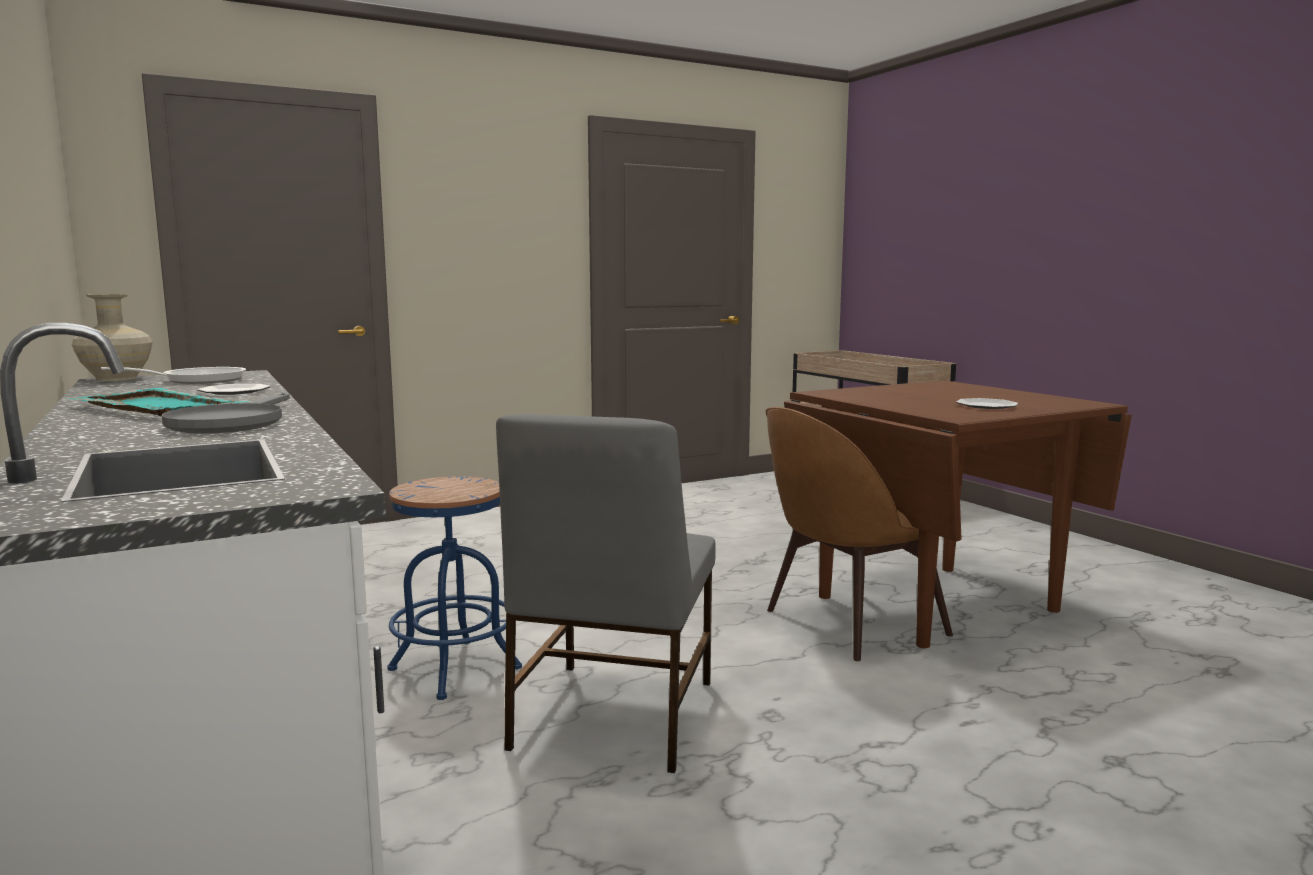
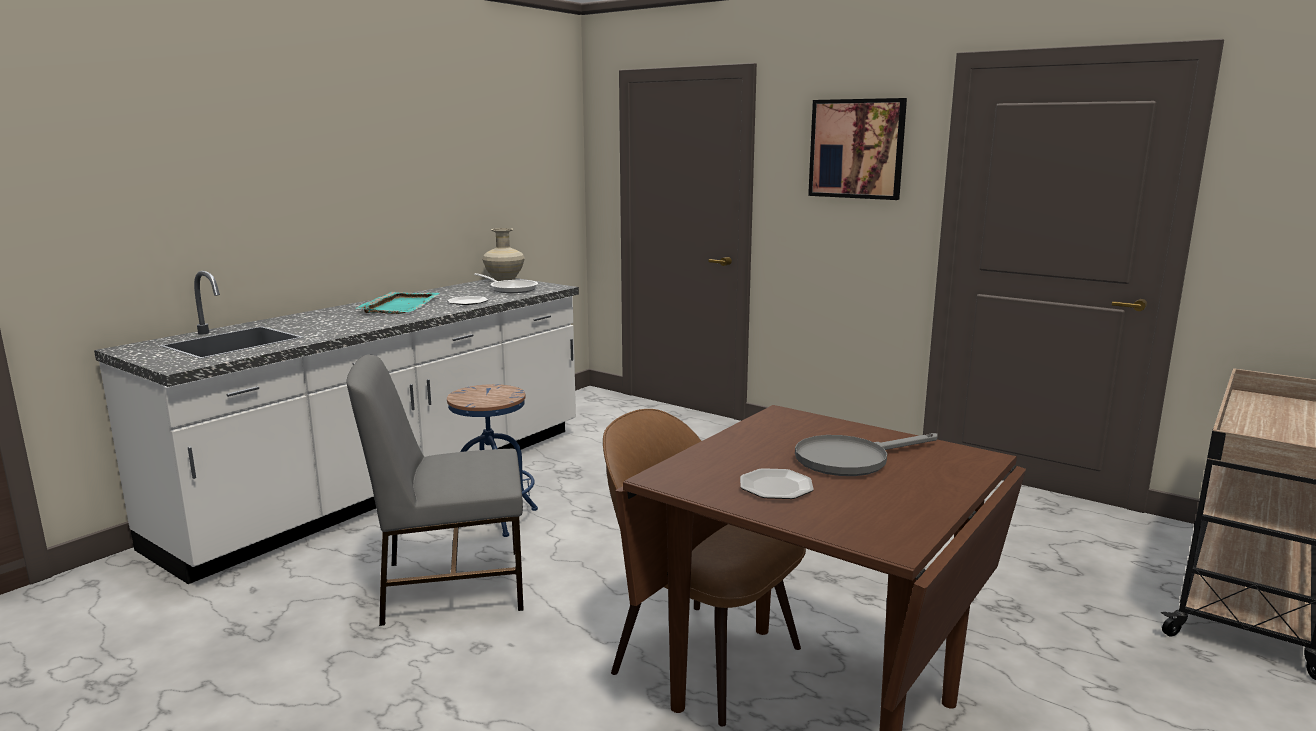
camera: 65 degrees right, 5 degrees up
grey frying pan [162,392,290,434] -> grey frying pan moved to [795,433,938,476]
none -> picture [808,98,907,200]

